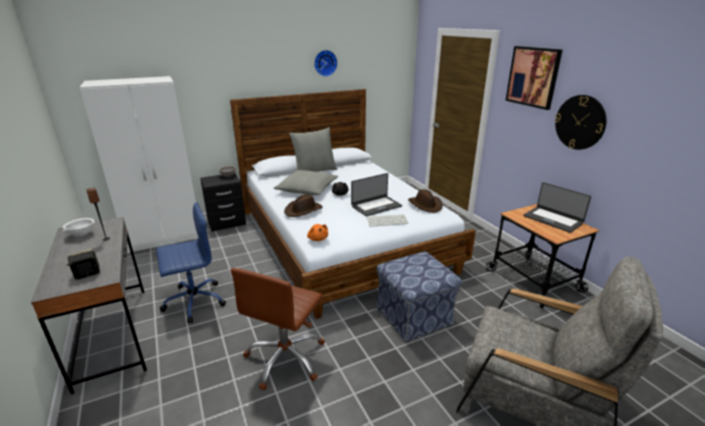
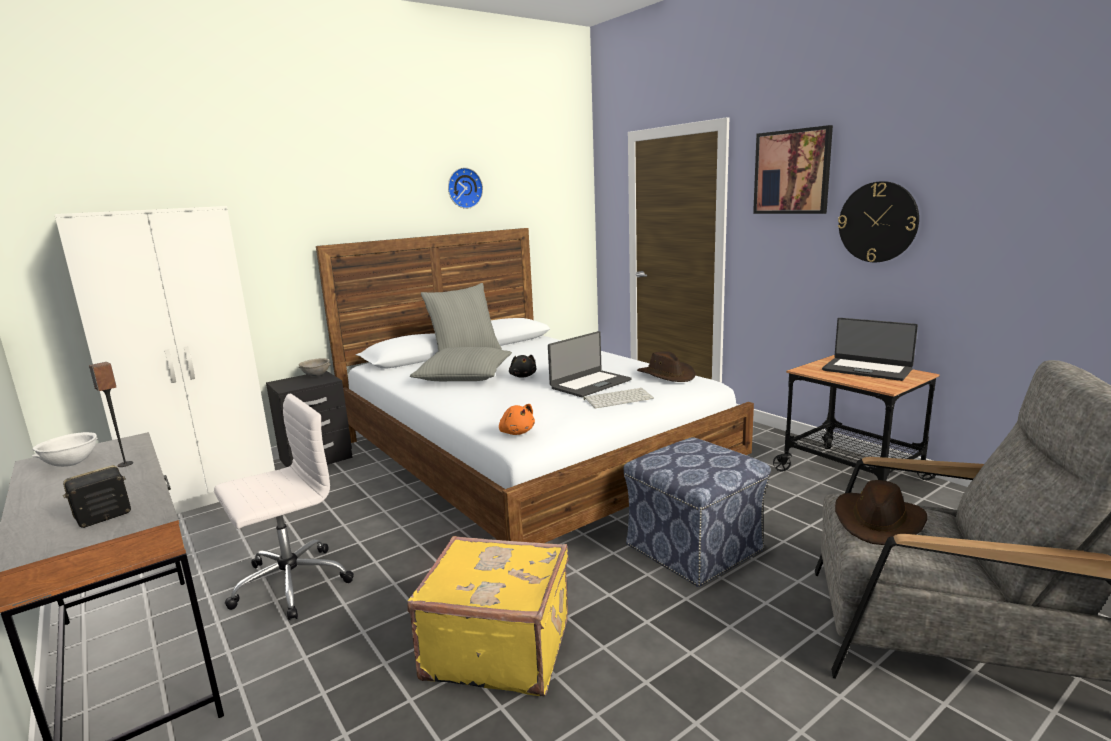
camera: 10 degrees left, 10 degrees down
blue office chair [156,202,226,324] -> white office chair [214,393,354,621]
brown office chair [231,268,325,390] -> yellow suitcase [407,536,568,696]
brown hat [284,194,323,217] -> brown hat moved to [835,480,927,545]

